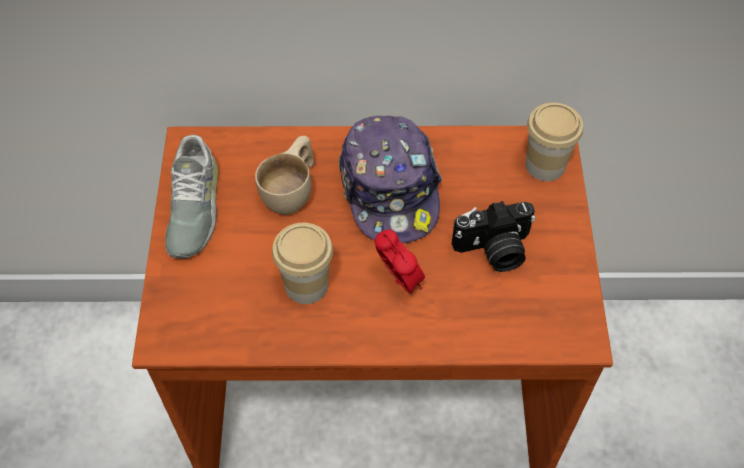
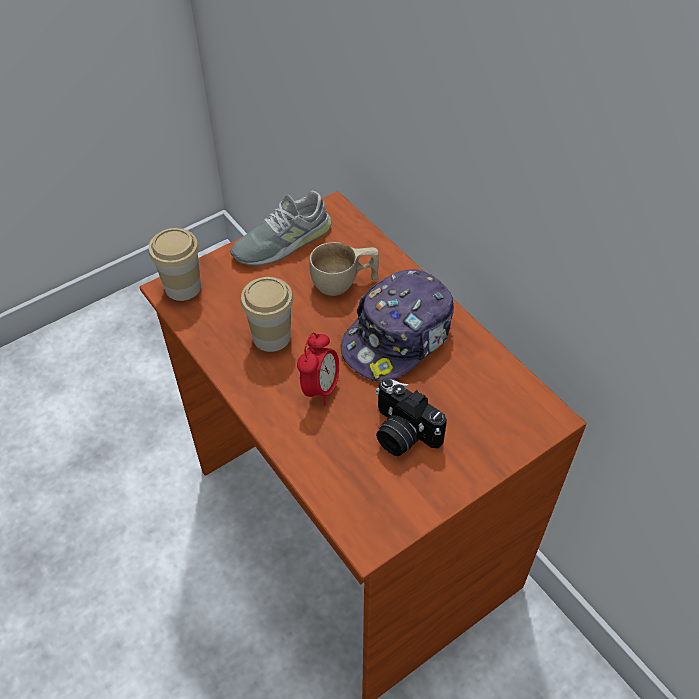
camera: 55 degrees right, 5 degrees down
cup [526,103,583,181] -> cup moved to [149,228,201,301]

